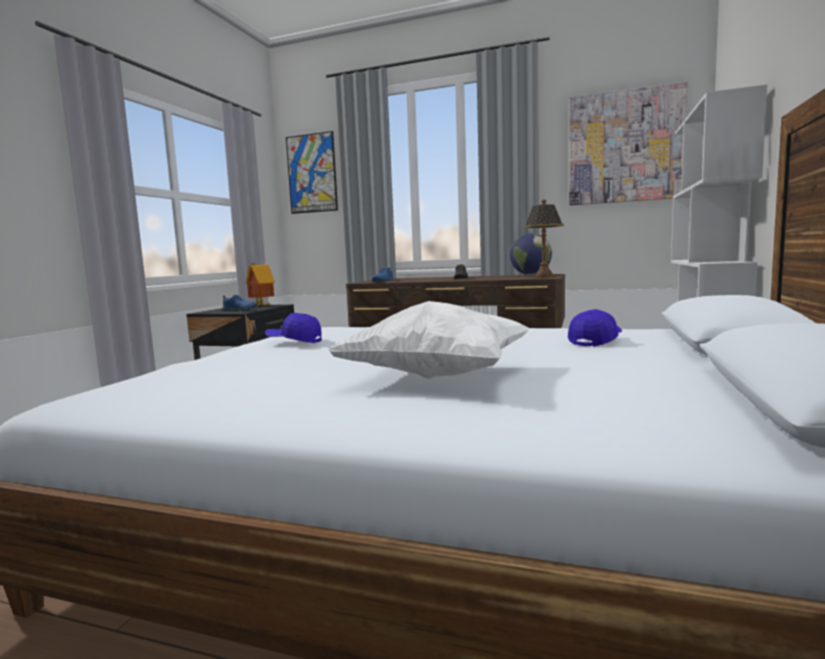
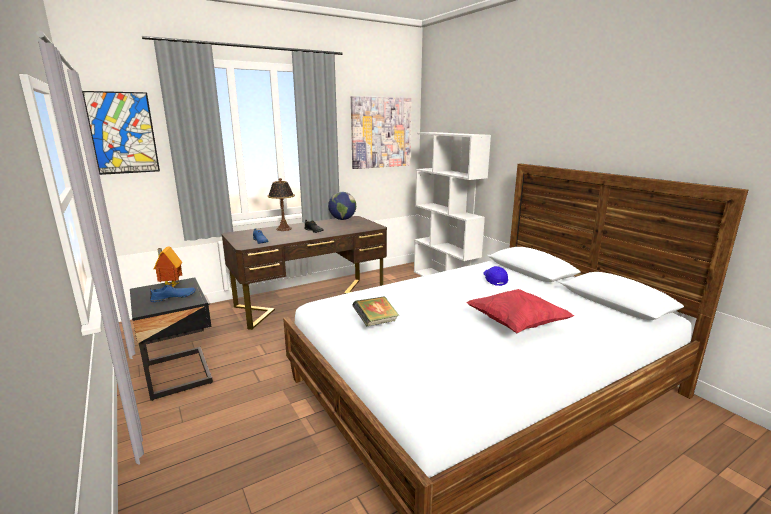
camera: 50 degrees left, 10 degrees up
blue cap [265,313,322,343] -> book [352,296,399,326]
white pillow [327,301,530,379] -> red pillow [466,289,574,333]
table lamp [524,199,564,278] -> table lamp moved to [268,178,295,231]

